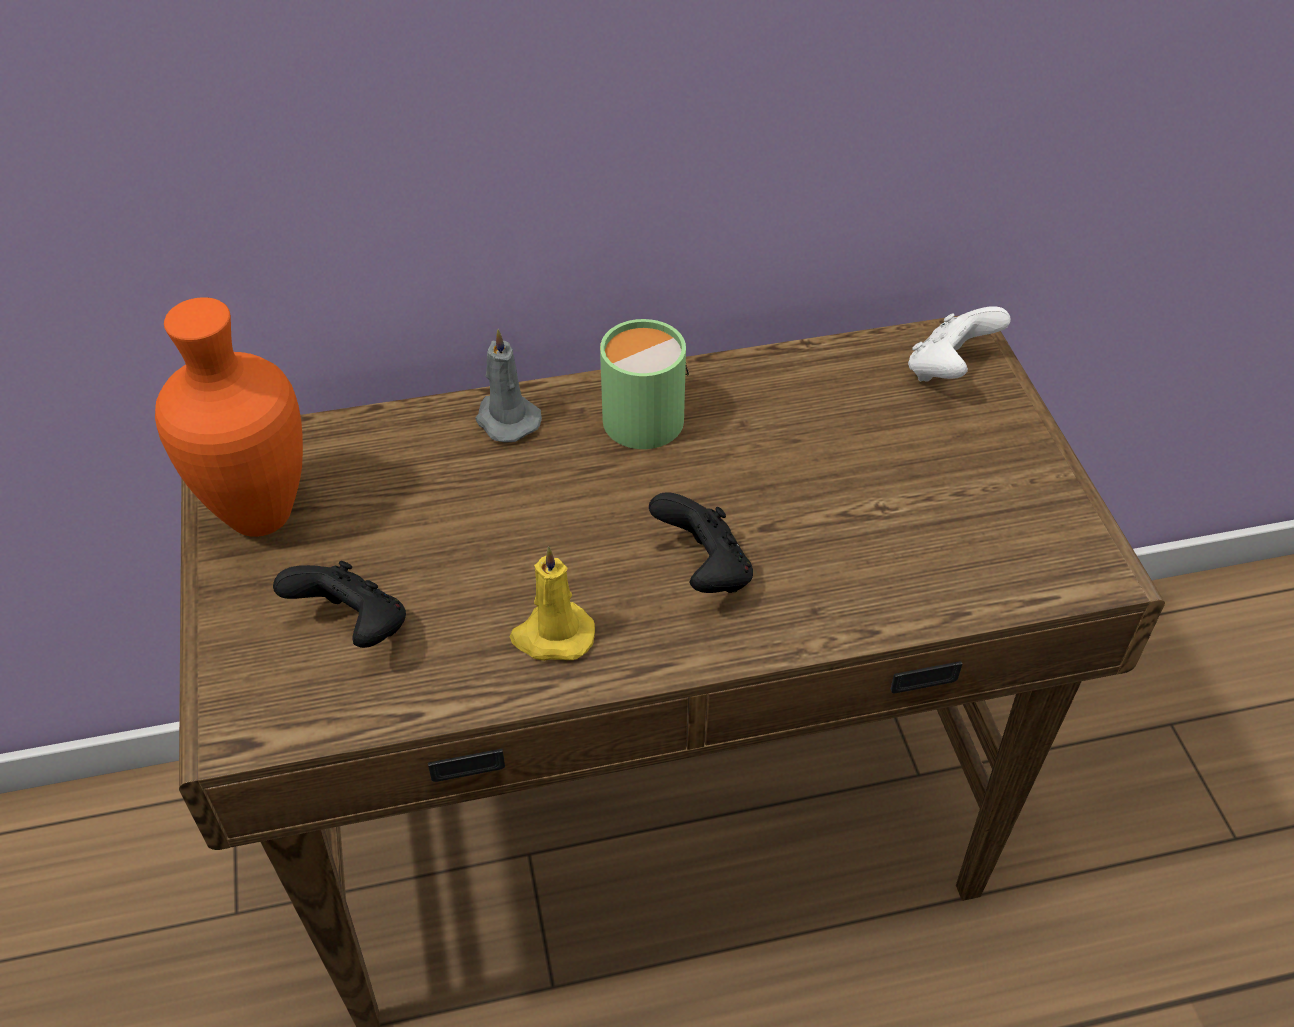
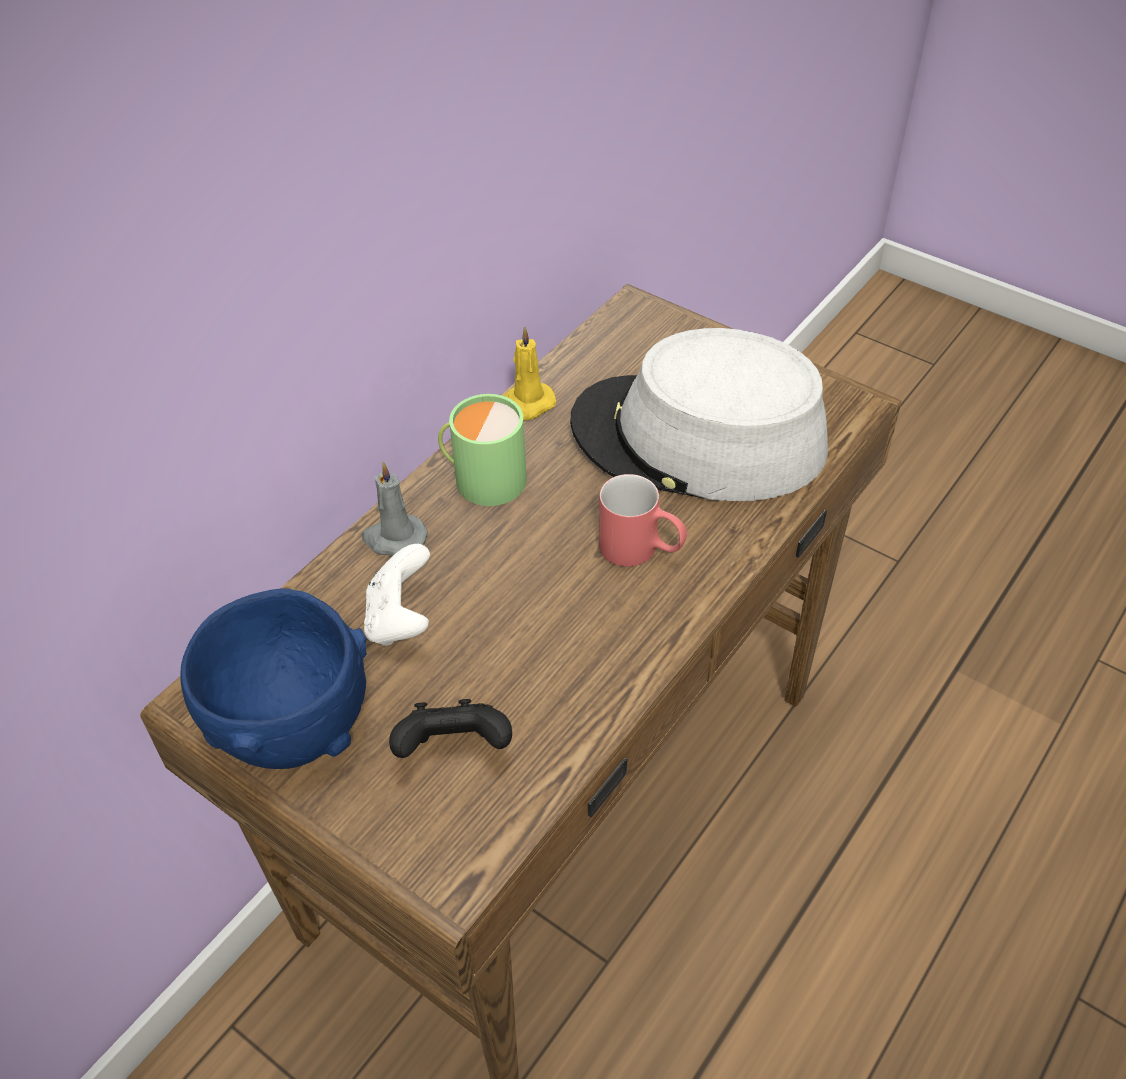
camera: 40 degrees left, 0 degrees up
orange vase [155,297,303,537] -> blue bowl [180,589,367,769]
yellow candle [510,546,595,661] -> yellow candle moved to [504,326,556,421]
black game controller [649,492,753,593] -> red mug [599,474,687,567]
white game controller [908,306,1011,382] -> white game controller moved to [364,544,430,646]
none -> grey hat [570,328,828,501]

